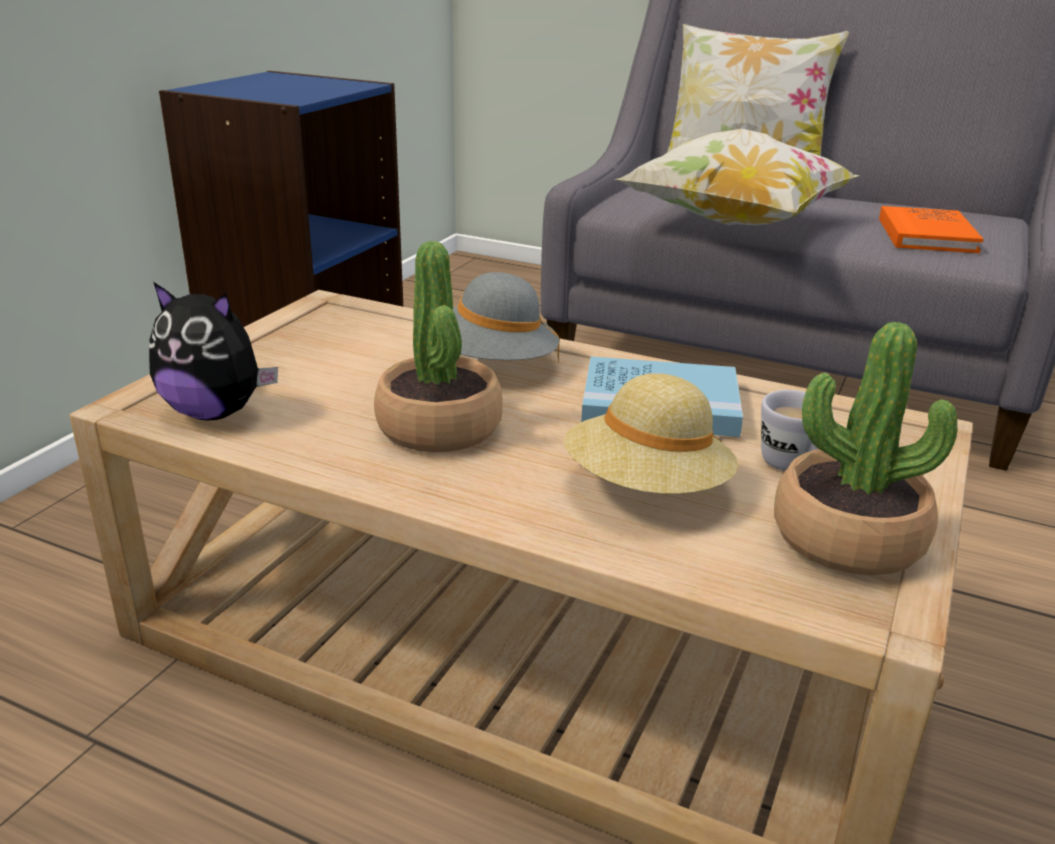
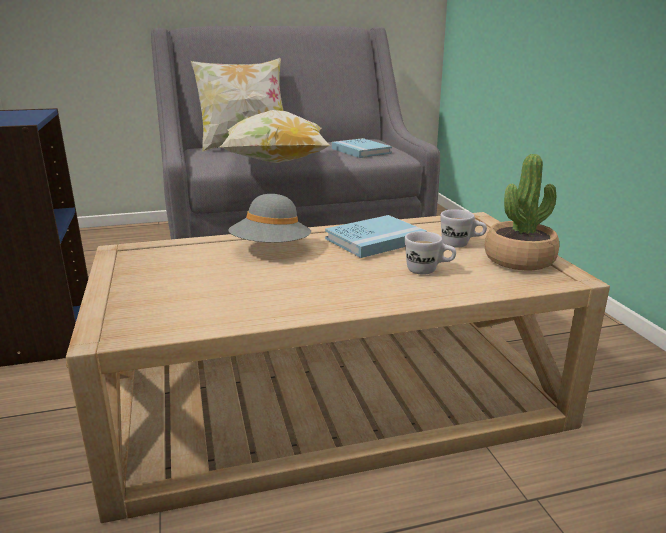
camera: 40 degrees left, 5 degrees down
plush toy [149,282,278,420] -> none
potted plant [374,241,503,452] -> none
beige hat [564,373,738,494] -> white mug [405,231,456,275]
orange book [879,206,984,253] -> blue book [332,138,392,158]

